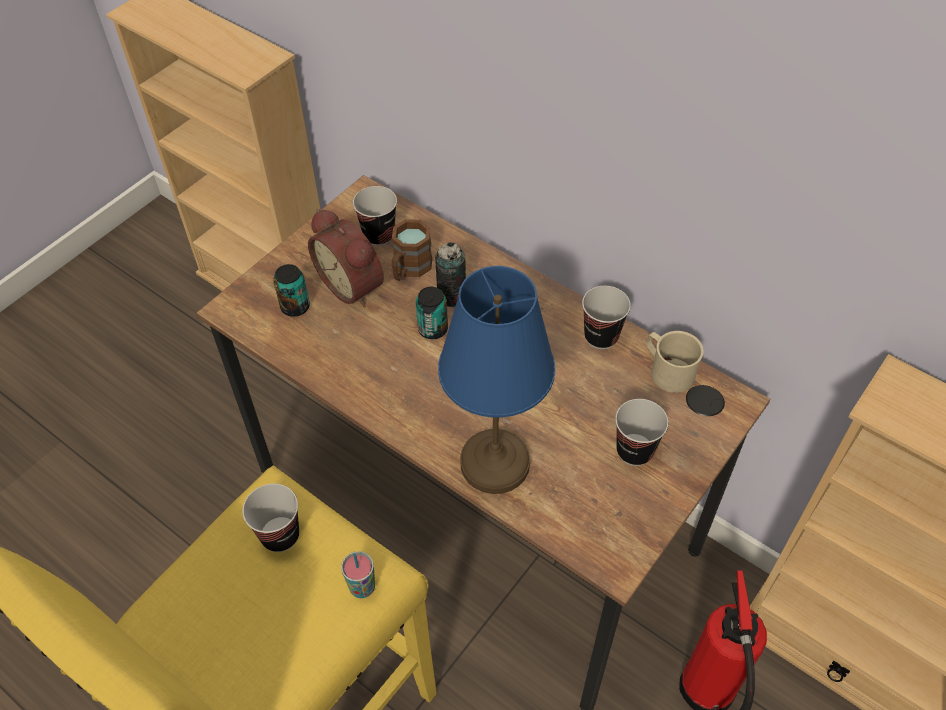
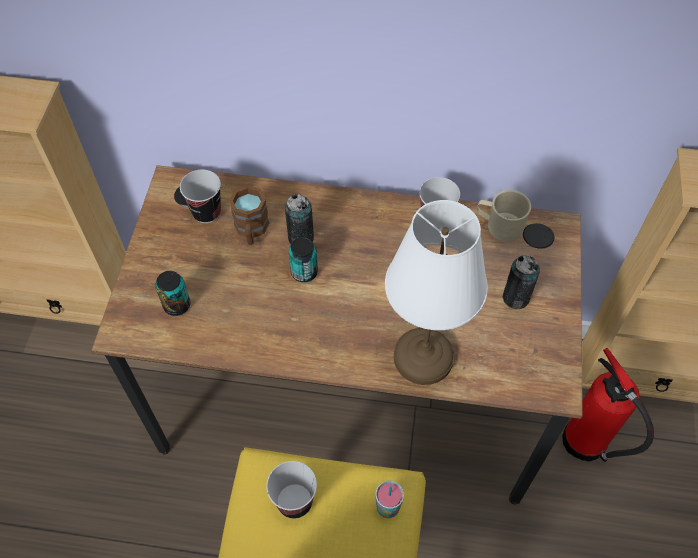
camera: 30 degrees left, 5 degrees up
alarm clock [308,209,384,307] -> none
blue table lamp [438,266,555,494] -> white table lamp [385,200,488,385]
cup [615,399,668,466] -> can [503,255,540,309]

